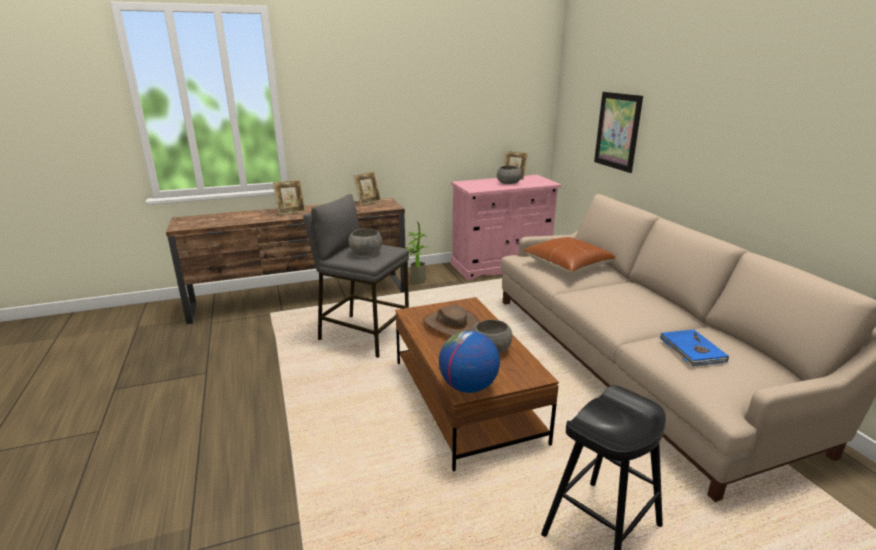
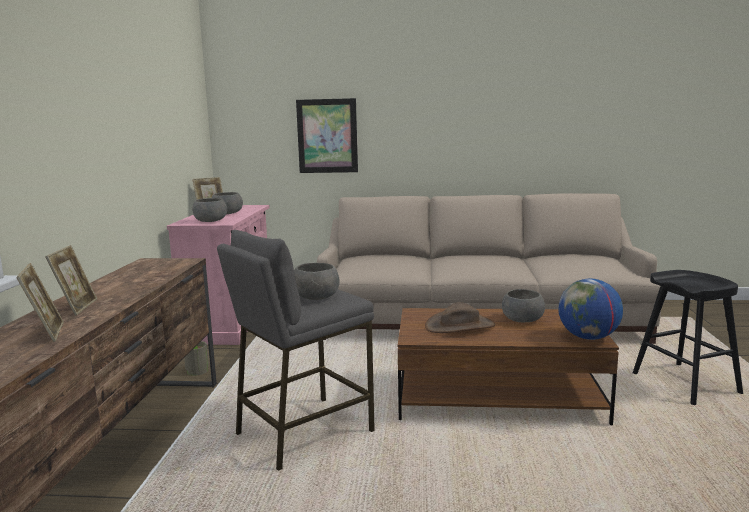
camera: 65 degrees left, 10 degrees down
picture frame [354,172,381,205] -> picture frame moved to [16,263,64,342]
brown pillow [524,237,615,274] -> none
blue book [660,329,729,366] -> none
none -> grey bowl [192,198,227,222]

